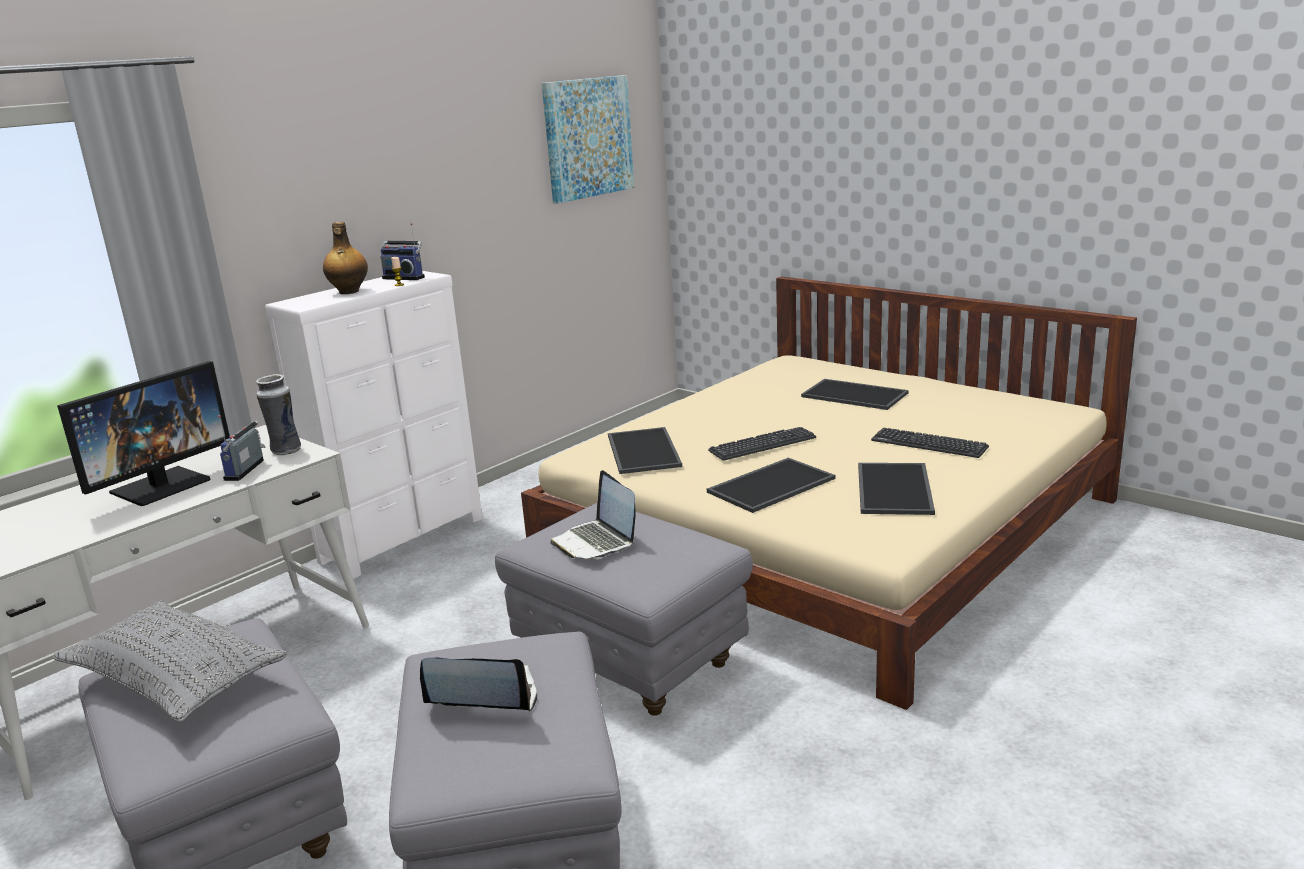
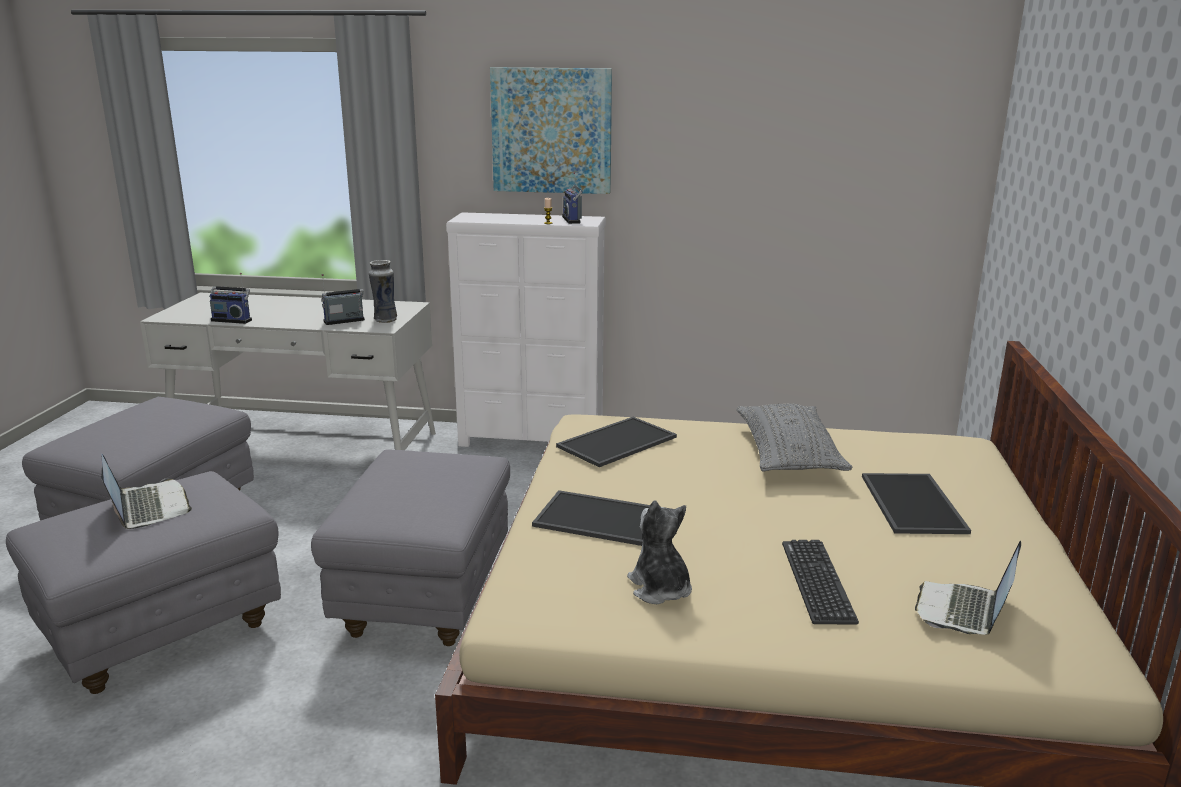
camera: 55 degrees right, 0 degrees up
grey pillow [53,600,287,723] -> grey pillow moved to [736,403,852,472]
monitor [57,361,230,506] -> none
bottle [323,222,368,294] -> none
picture [542,75,634,204] -> picture moved to [490,67,612,194]
laptop [550,470,636,559] -> laptop moved to [915,541,1021,635]
keyboard [708,427,816,461] -> none
tray [858,463,935,515] -> plush toy [627,500,692,604]
none -> radio [209,273,252,324]

